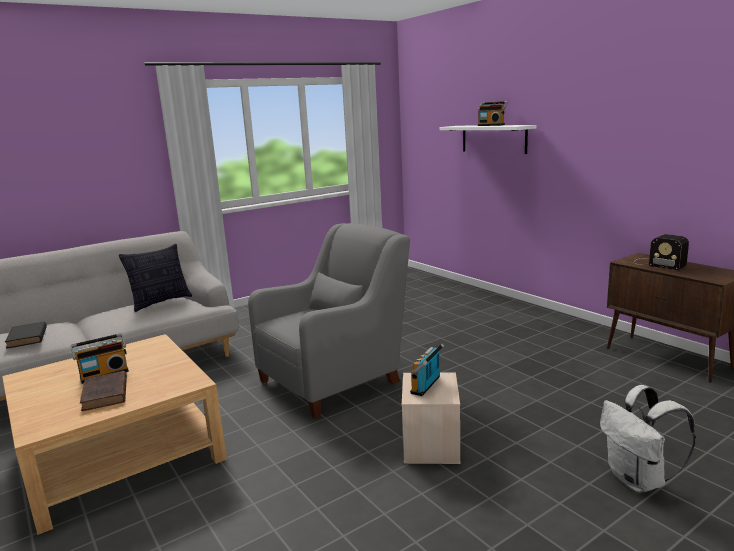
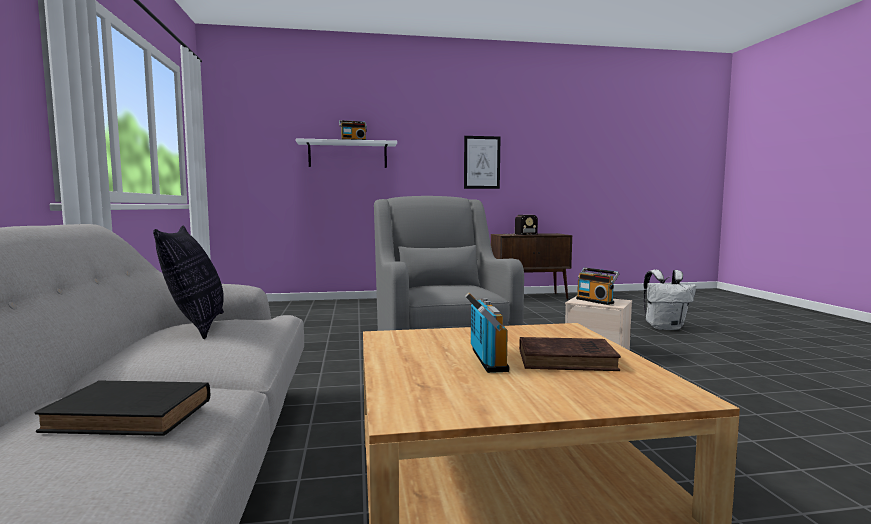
camera: 65 degrees left, 10 degrees down
none -> picture [464,136,500,189]

